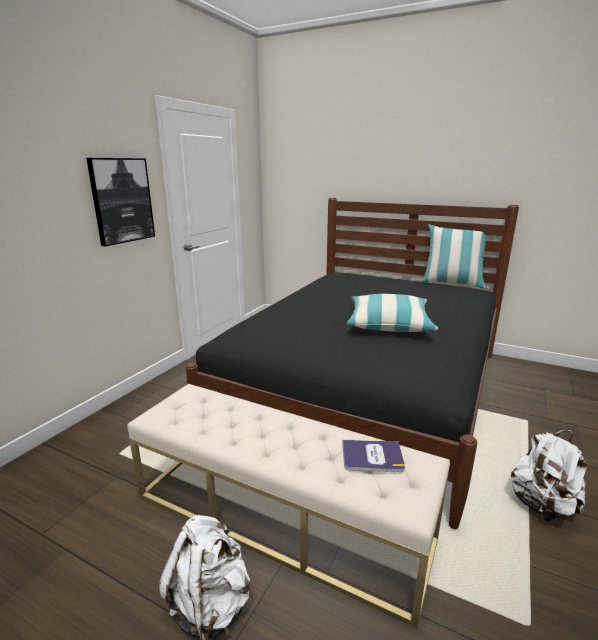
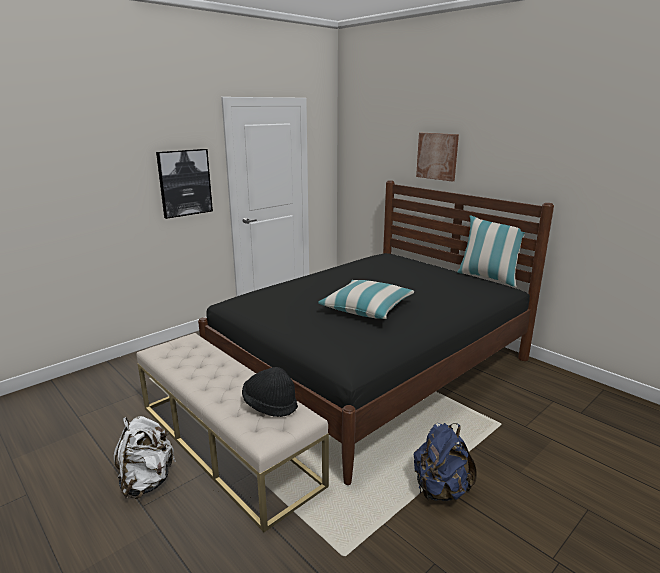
camera: 20 degrees right, 0 degrees up
book [342,440,405,472] -> black hat [242,367,298,417]
white backpack [511,430,587,522] -> blue backpack [414,423,477,501]
none -> picture [416,133,459,181]

